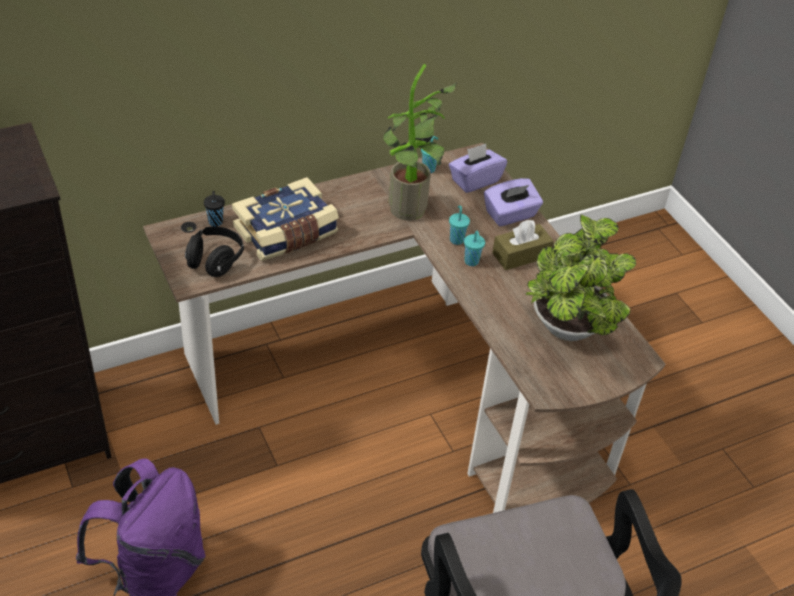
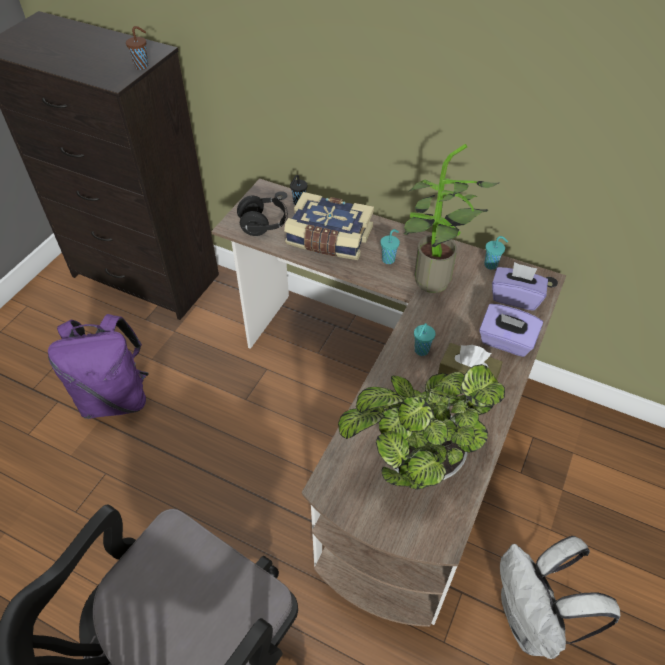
camera: 55 degrees right, 5 degrees up
turquoise cup [449,205,470,245] -> turquoise cup moved to [381,229,400,264]
none -> brown cup [126,26,148,70]
none -> white backpack [500,536,620,659]

